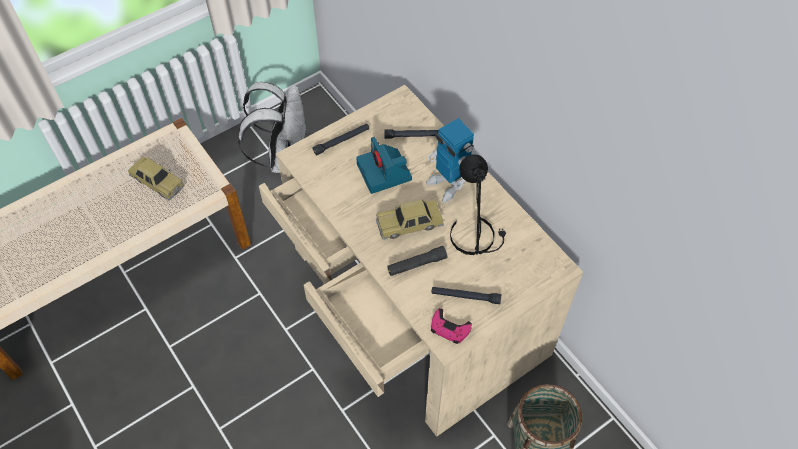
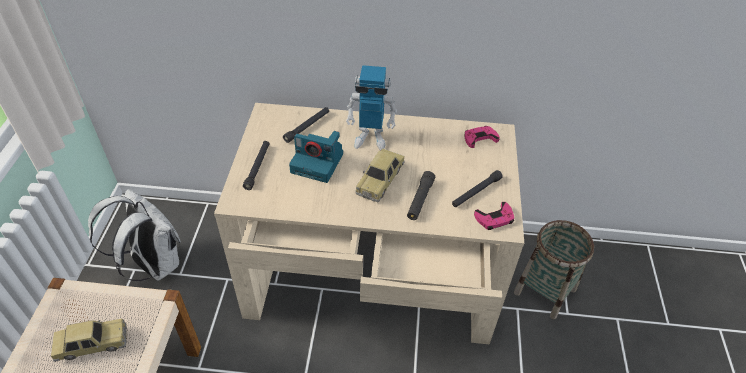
camera: 50 degrees left, 10 degrees down
black table lamp [450,154,506,255] -> none
none -> pink game controller [465,126,500,148]

